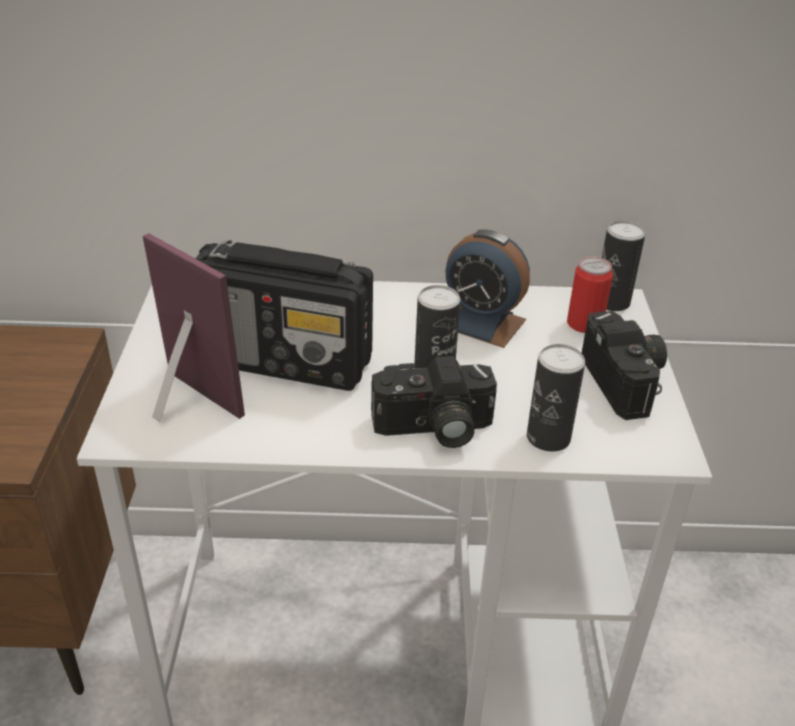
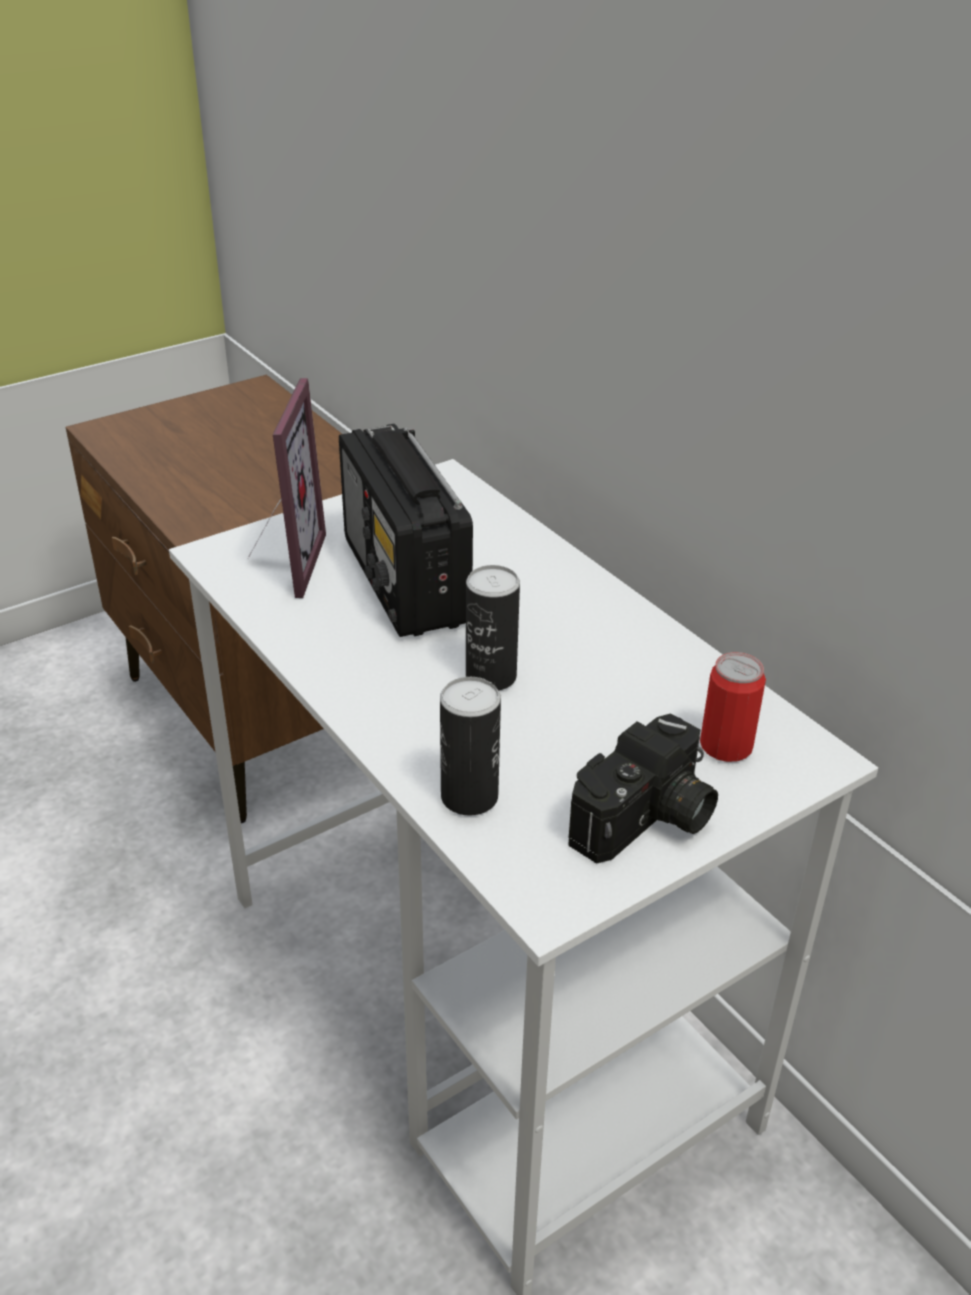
camera: 55 degrees right, 0 degrees up
camera [371,356,497,448] -> none
alarm clock [445,229,530,348] -> none
can [602,221,645,311] -> none

